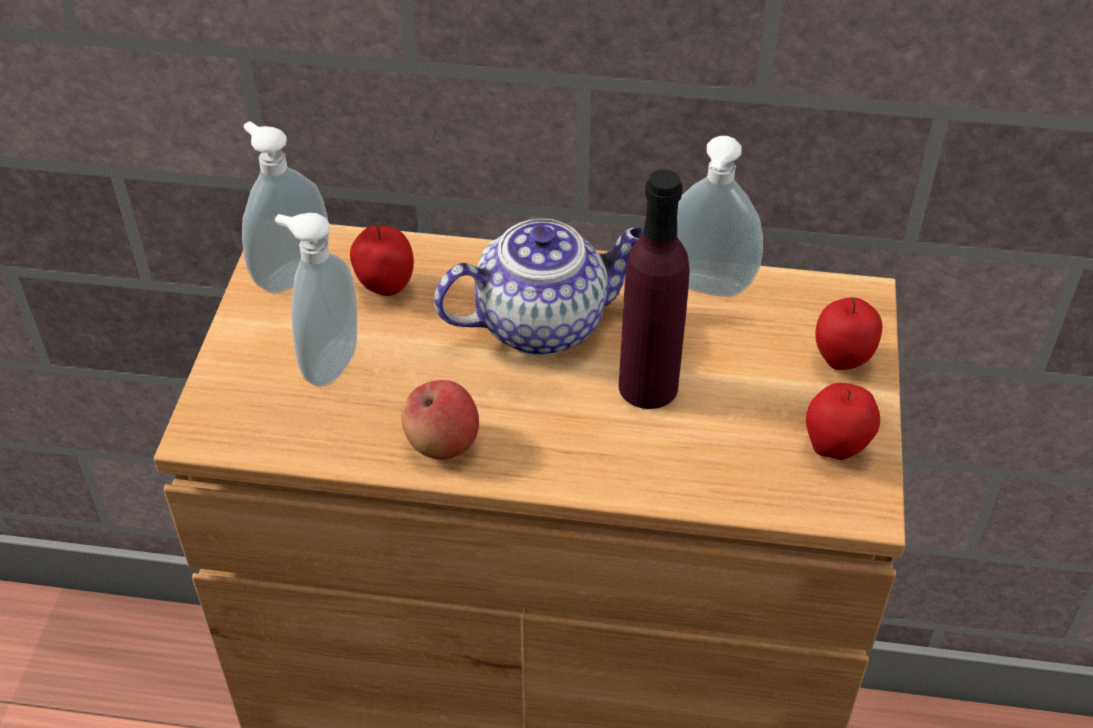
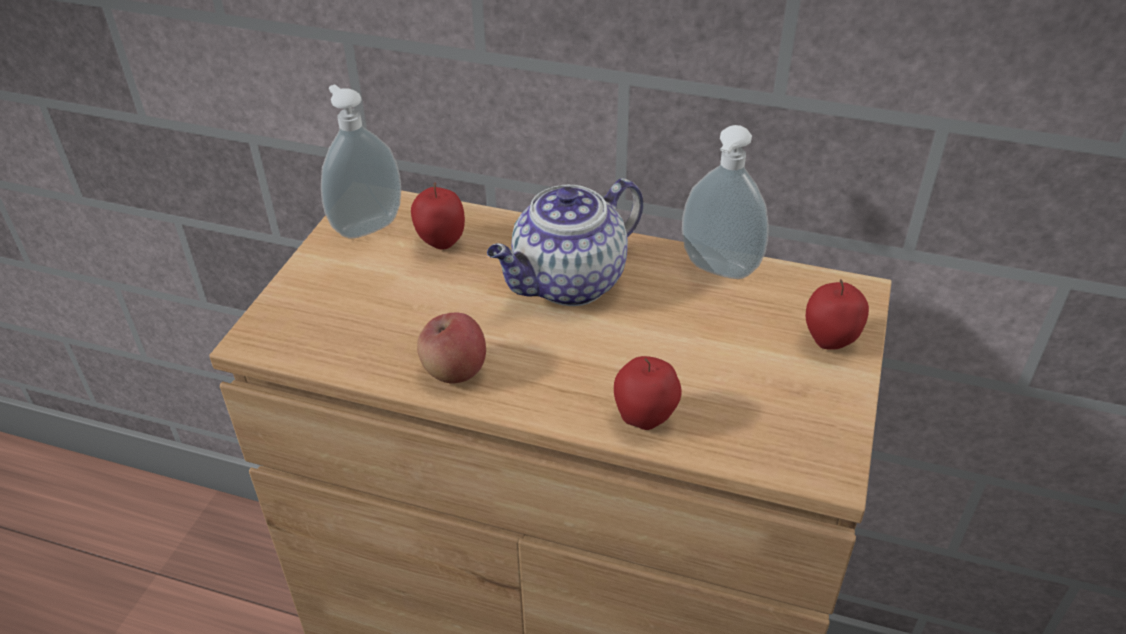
camera: 10 degrees right, 5 degrees down
soap dispenser [275,213,357,387] -> none
teapot [434,219,644,356] -> teapot turned 150 degrees clockwise [487,178,643,306]
purple bottle [619,169,690,409] -> none
apple [806,383,880,460] -> apple moved to [614,356,682,430]

